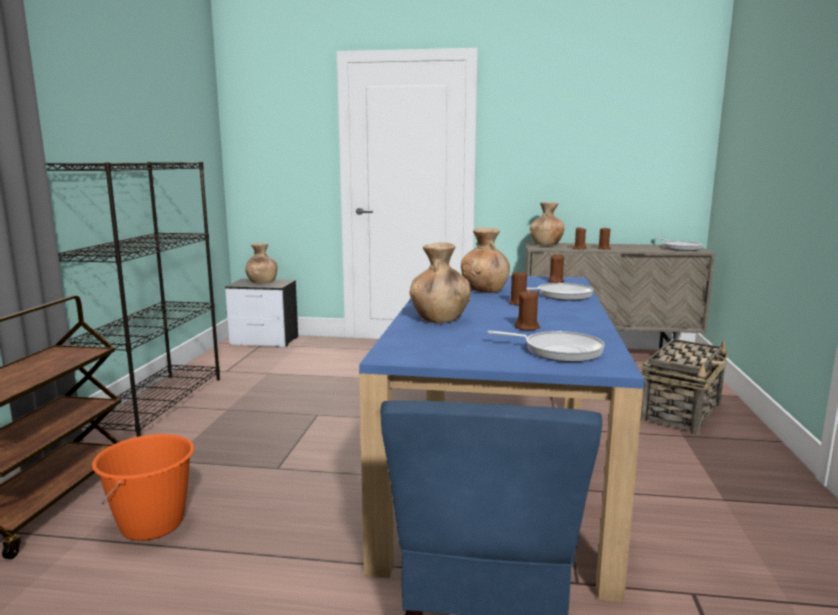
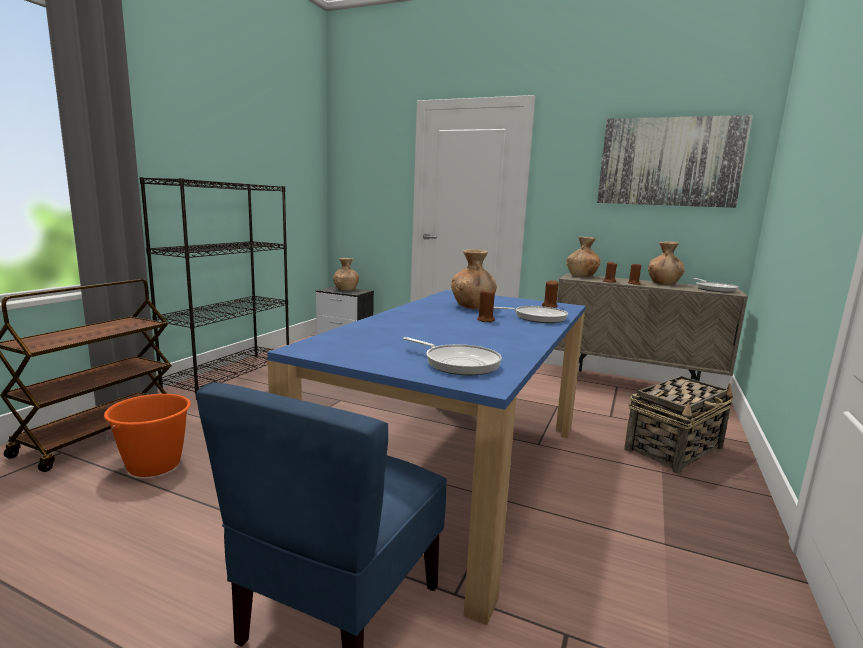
camera: 15 degrees right, 0 degrees up
brown vase [410,242,471,323] -> brown vase moved to [648,241,685,285]
brown candle [515,289,540,330] -> none
none -> picture [597,115,753,208]

